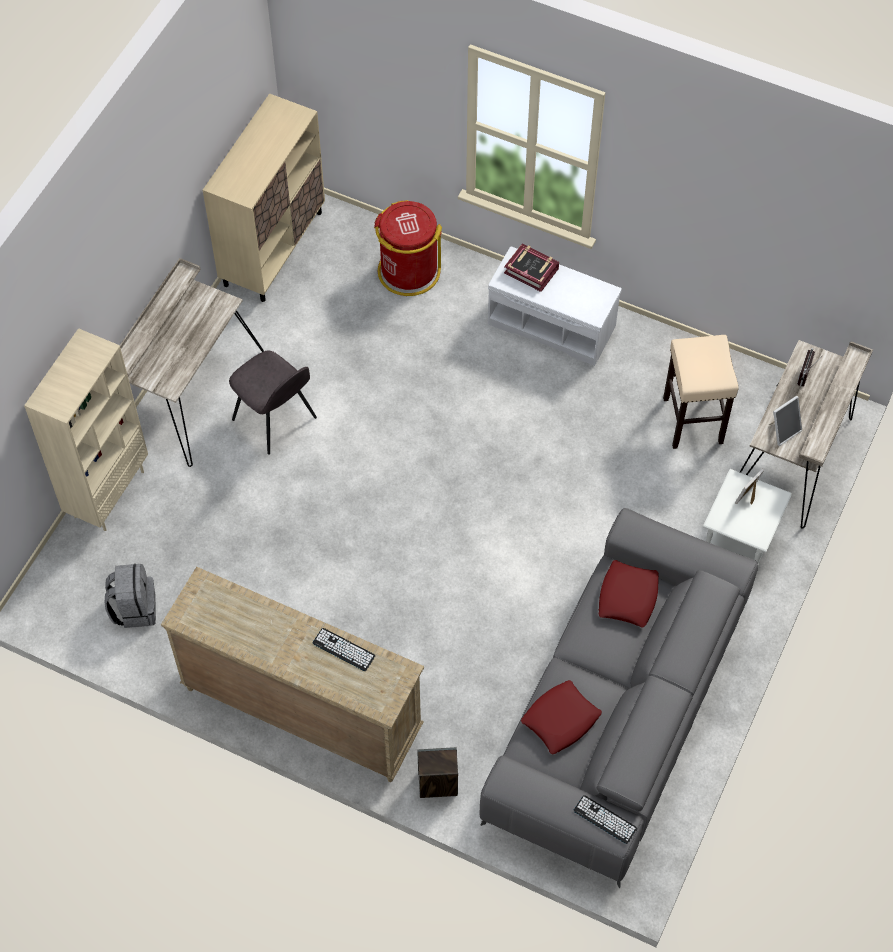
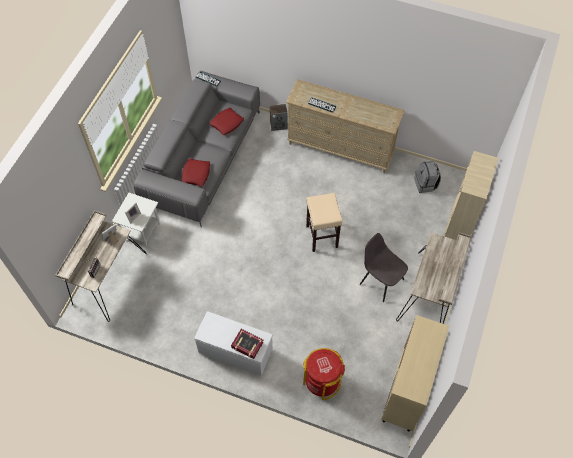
camera: 175 degrees right, 0 degrees up
beige stool [663,335,739,449] -> beige stool moved to [306,193,343,252]

